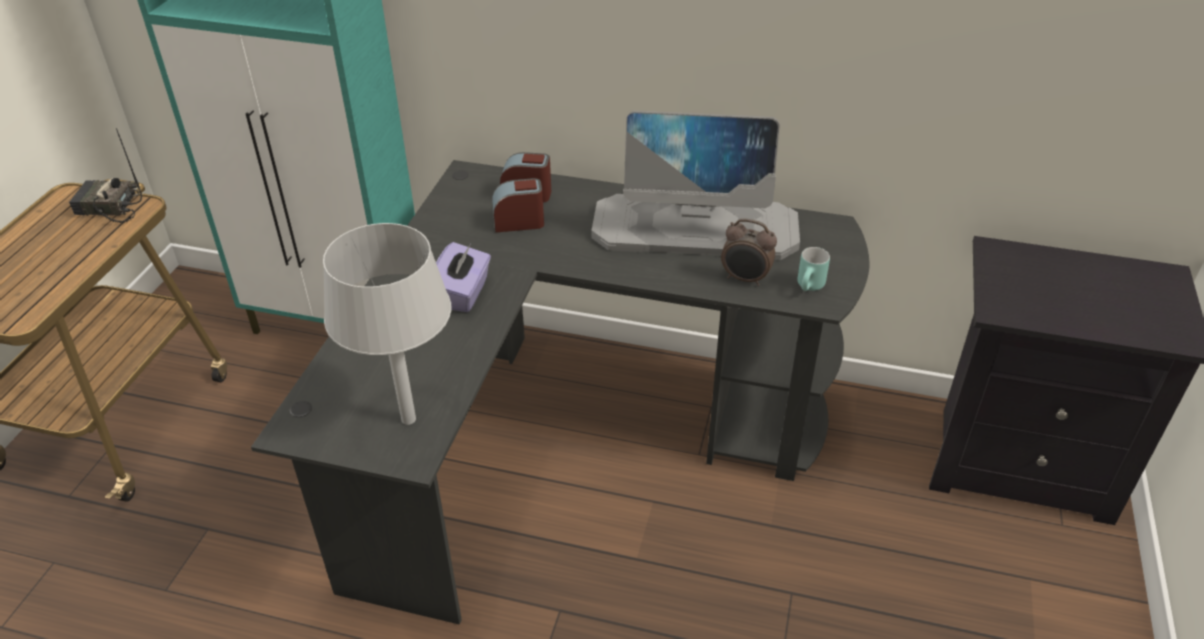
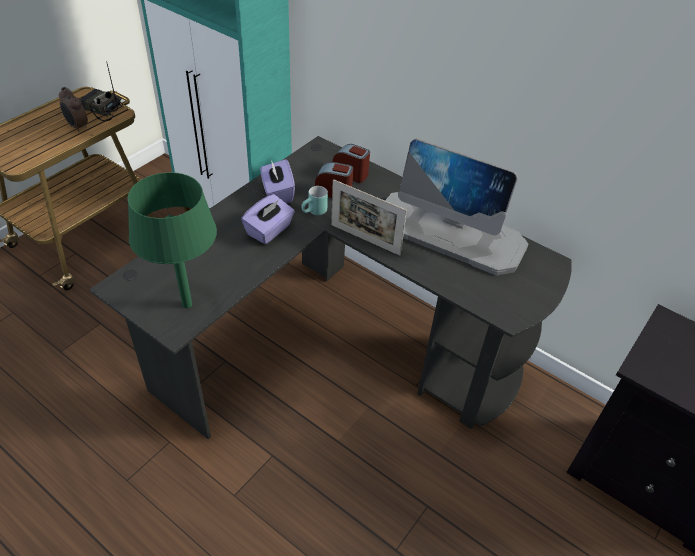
camera: 20 degrees right, 5 degrees up
grey table lamp [323,223,452,425] -> green table lamp [128,172,217,308]
alarm clock [721,219,777,286] -> alarm clock moved to [59,87,88,132]
turquoise mug [797,247,830,291] -> turquoise mug moved to [301,186,328,215]
none -> purple tissue box [261,159,295,203]
none -> picture frame [331,179,407,256]

